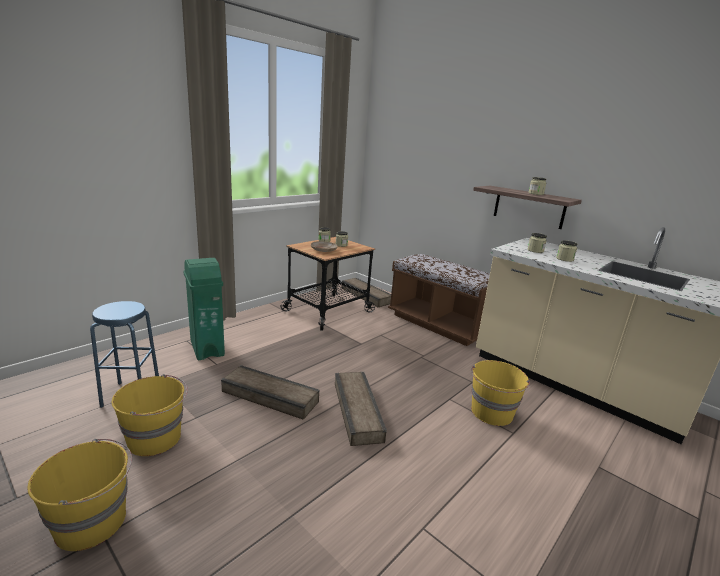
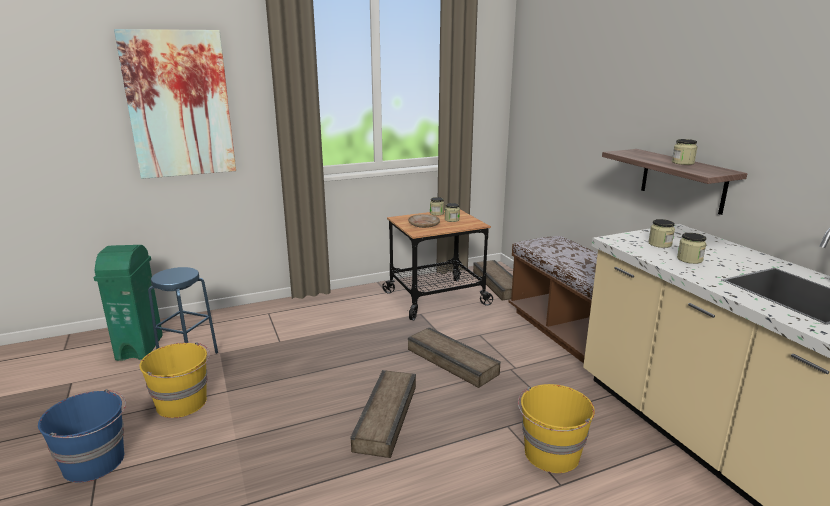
camera: 25 degrees right, 0 degrees up
yellow bucket [27,439,132,551] -> blue bucket [38,389,126,483]
green trash can [183,258,225,360] -> green trash can moved to [94,245,163,361]
crate [221,365,320,420] -> crate moved to [408,327,501,388]
none -> picture [114,29,236,179]

